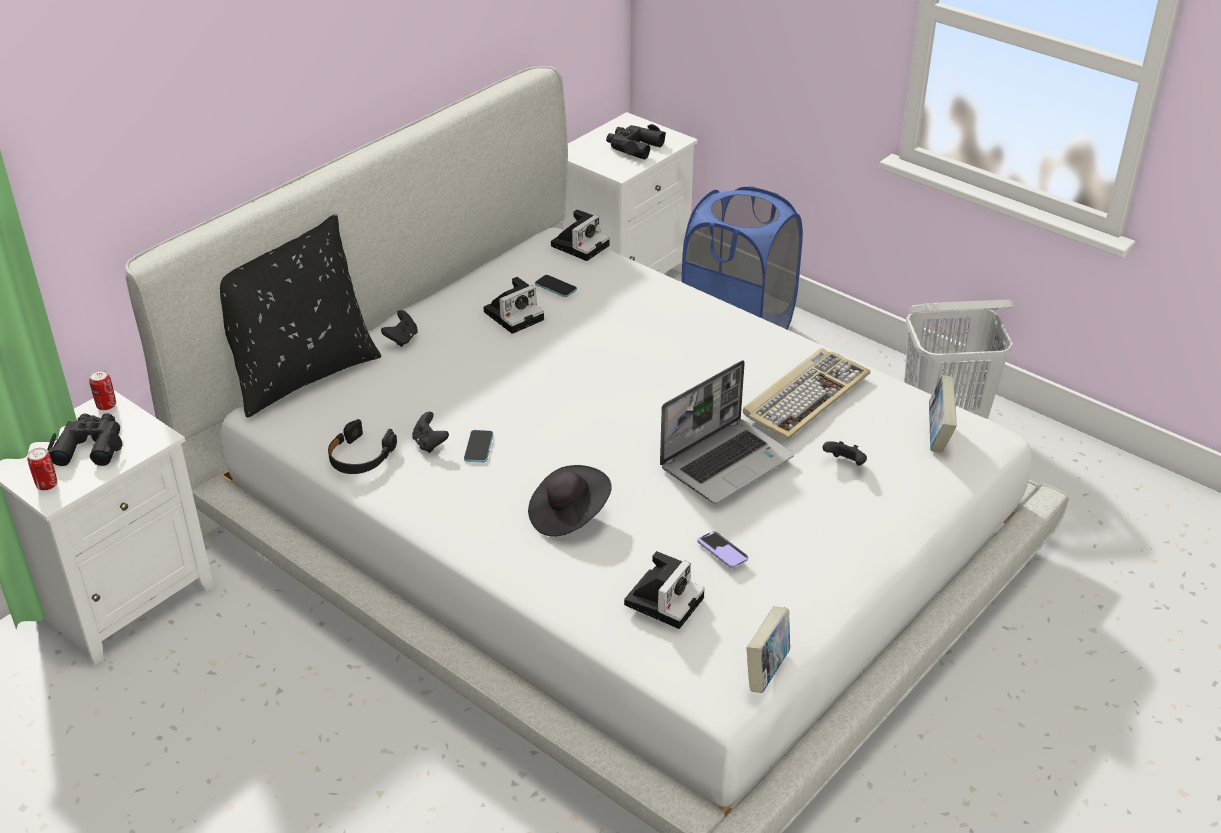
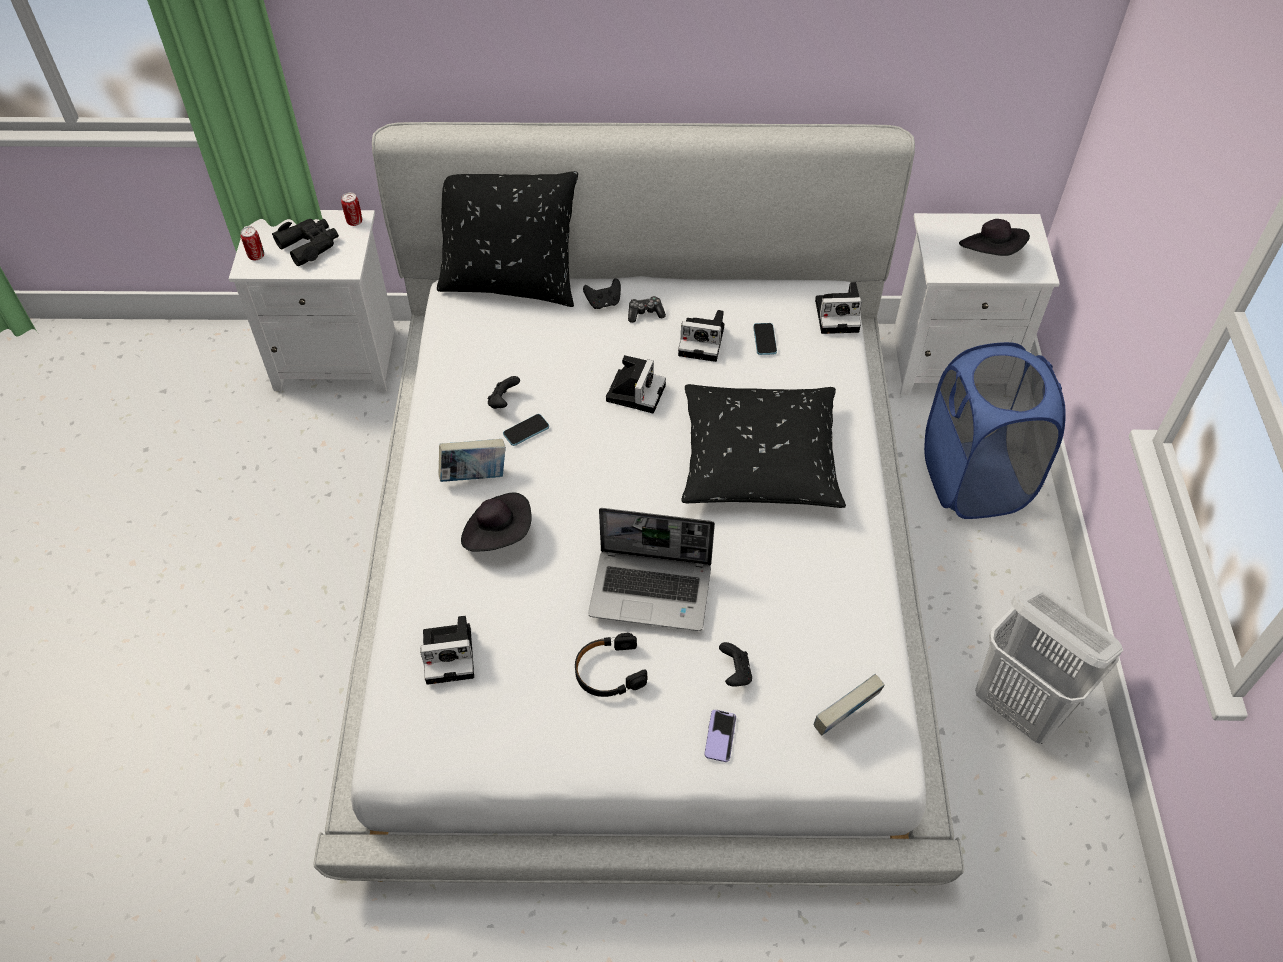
camera: 50 degrees right, 15 degrees up
black headphones [328,419,397,474] -> black headphones moved to [575,633,648,697]
black binoculars [606,124,666,160] -> black hat [959,219,1030,256]
phone [697,531,748,568] -> phone moved to [704,710,736,762]
keyboard [743,348,870,439] -> none
book [746,606,790,693] -> book moved to [438,439,506,482]
none -> camera [606,355,666,413]
none -> game controller [628,296,666,323]
none -> black pillow [681,384,846,508]

